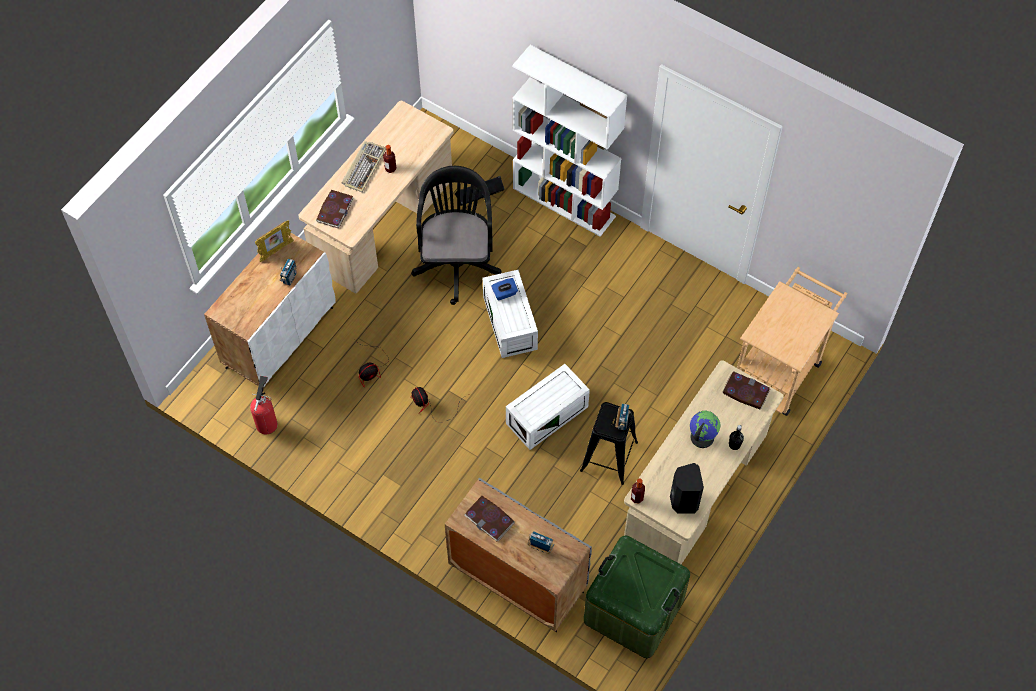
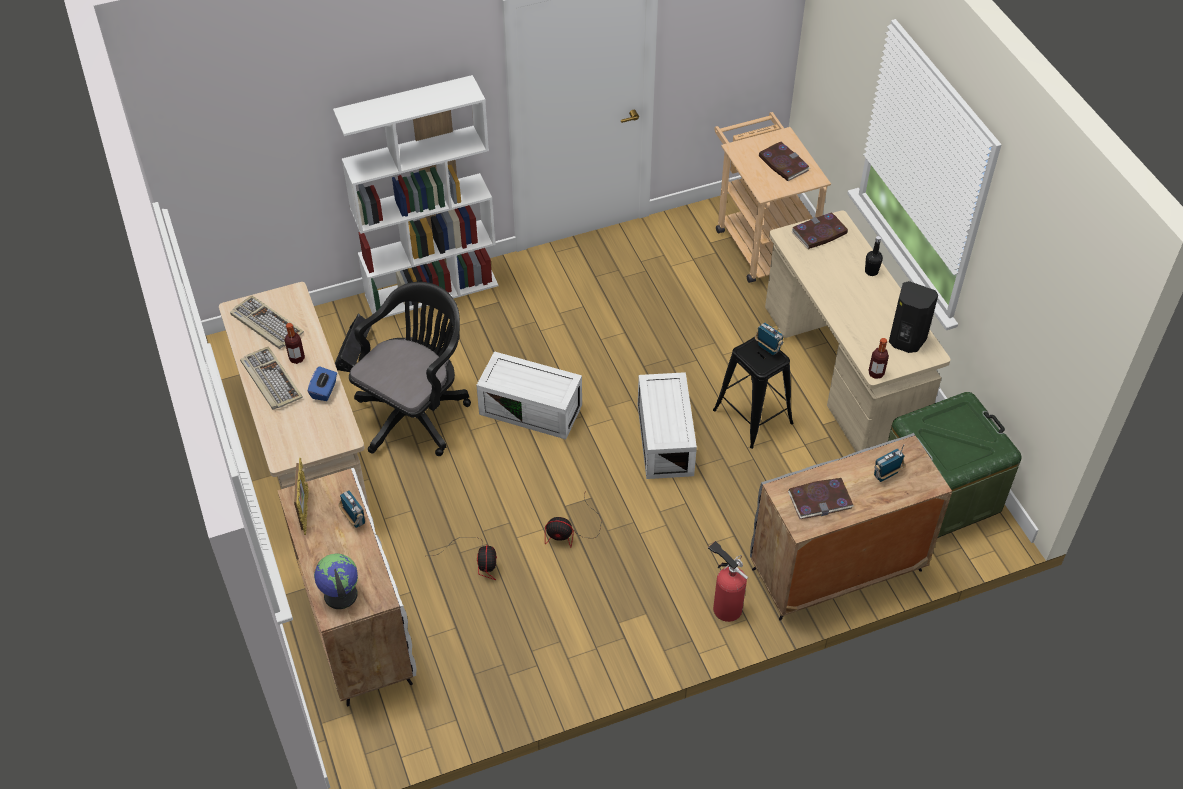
camera: 55 degrees left, 10 degrees down
fire extinguisher [250,376,278,434] -> fire extinguisher moved to [708,541,748,622]
book [316,190,354,228] -> book moved to [759,142,810,181]
black office chair [411,166,502,305] -> black office chair turned 90 degrees clockwise [349,282,471,456]
blue tissue box [491,278,518,301] -> blue tissue box moved to [308,366,337,401]
globe [690,411,721,448] -> globe moved to [314,553,358,609]
none -> keyboard [230,296,304,349]

